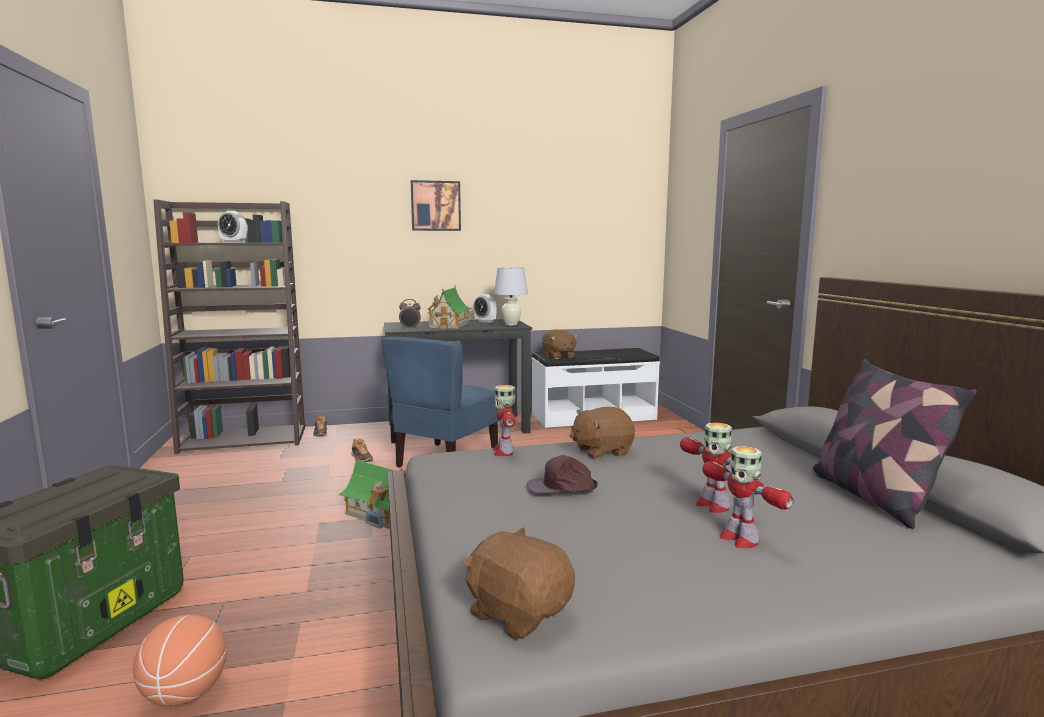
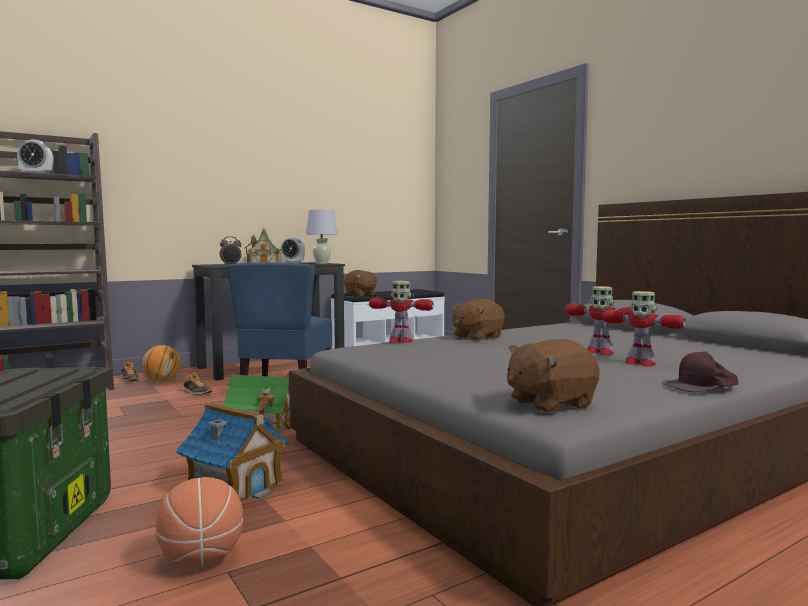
camera: 20 degrees left, 5 degrees down
picture [411,180,461,231] -> none
brown plush toy [463,527,575,640] -> brown plush toy turned 45 degrees counterclockwise [507,339,600,413]
toy robot [493,385,516,456] -> toy robot turned 45 degrees counterclockwise [369,281,434,343]
brown cap [527,455,598,494] -> brown cap moved to [662,351,738,392]
pillow [812,359,977,529] -> none
none -> basketball [142,345,181,381]
none -> toy house [175,403,289,500]

